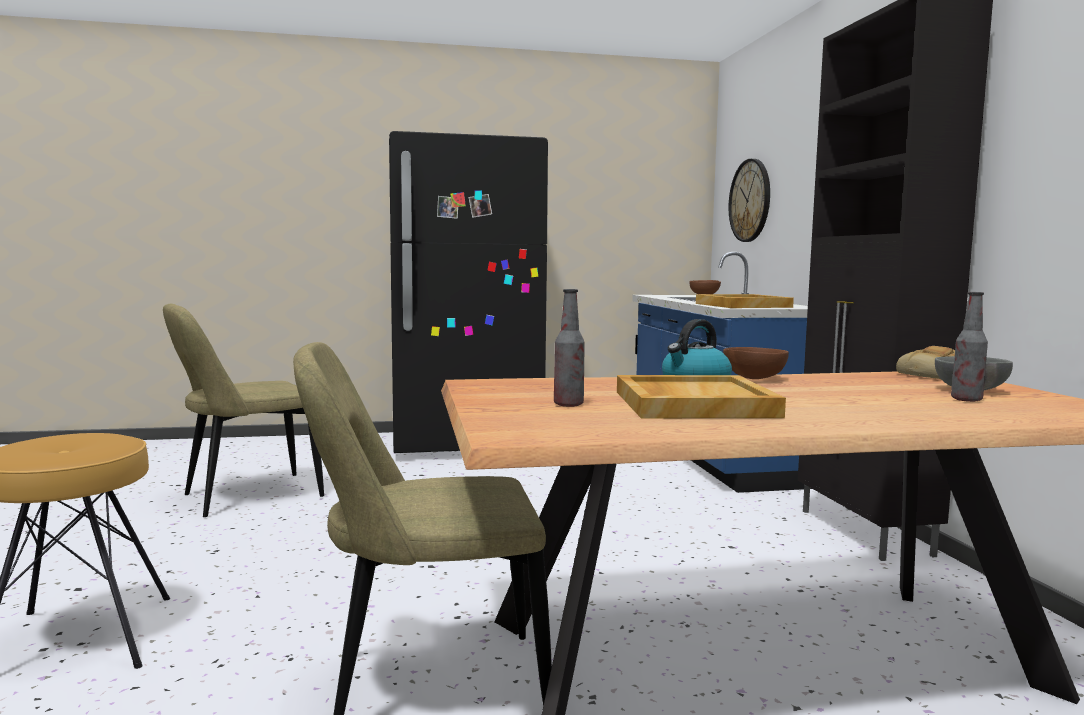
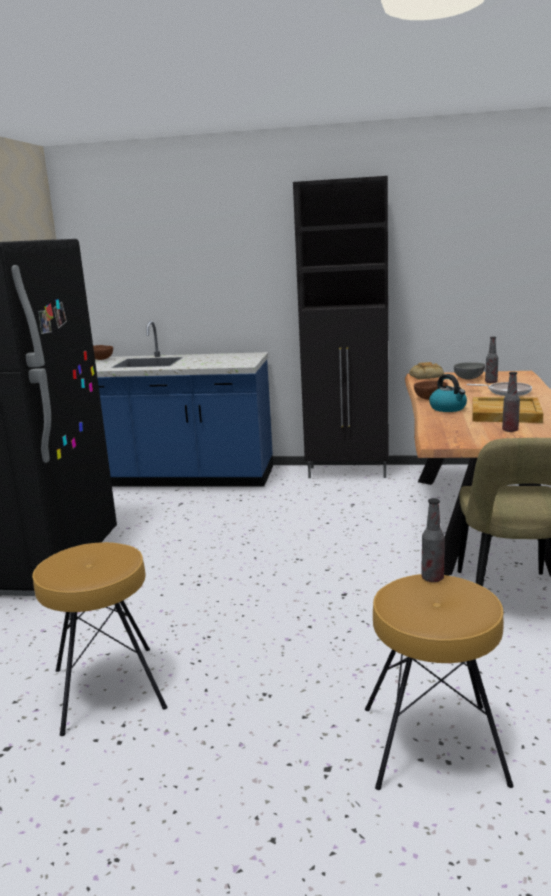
camera: 70 degrees left, 10 degrees up
beige chair [163,303,324,517] -> brown stool [32,542,167,736]
beige tray [696,294,794,308] -> none
wall clock [729,159,770,242] -> none
none -> bottle [421,498,445,582]
none -> frying pan [467,382,532,396]

